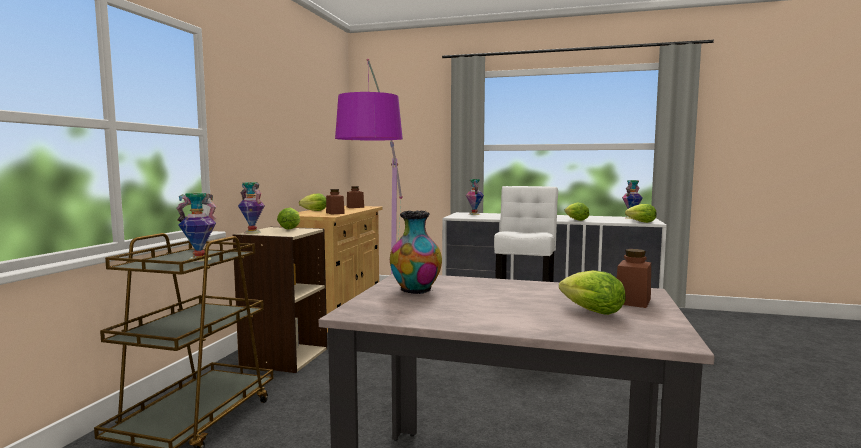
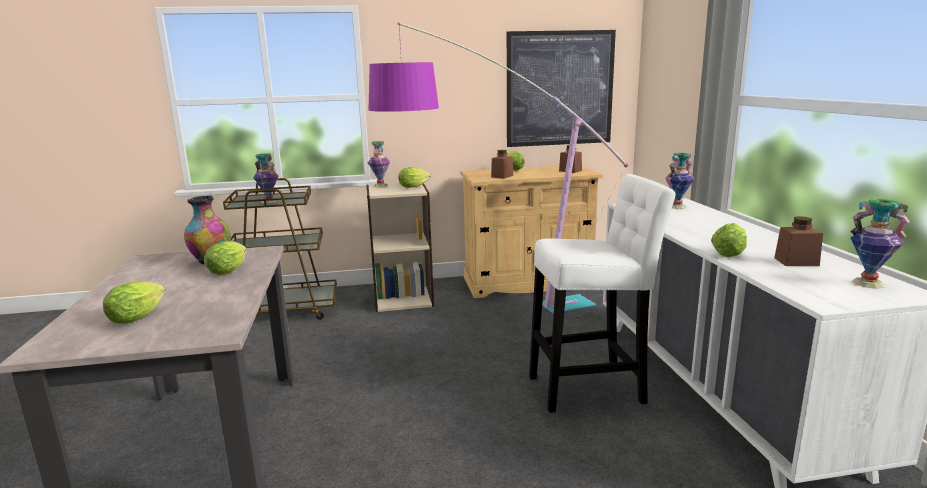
camera: 65 degrees right, 10 degrees up
brown jar [617,249,651,308] -> brown jar moved to [774,216,823,266]
lettuce [625,204,657,223] -> lettuce moved to [204,241,247,275]
none -> picture [507,30,616,147]

